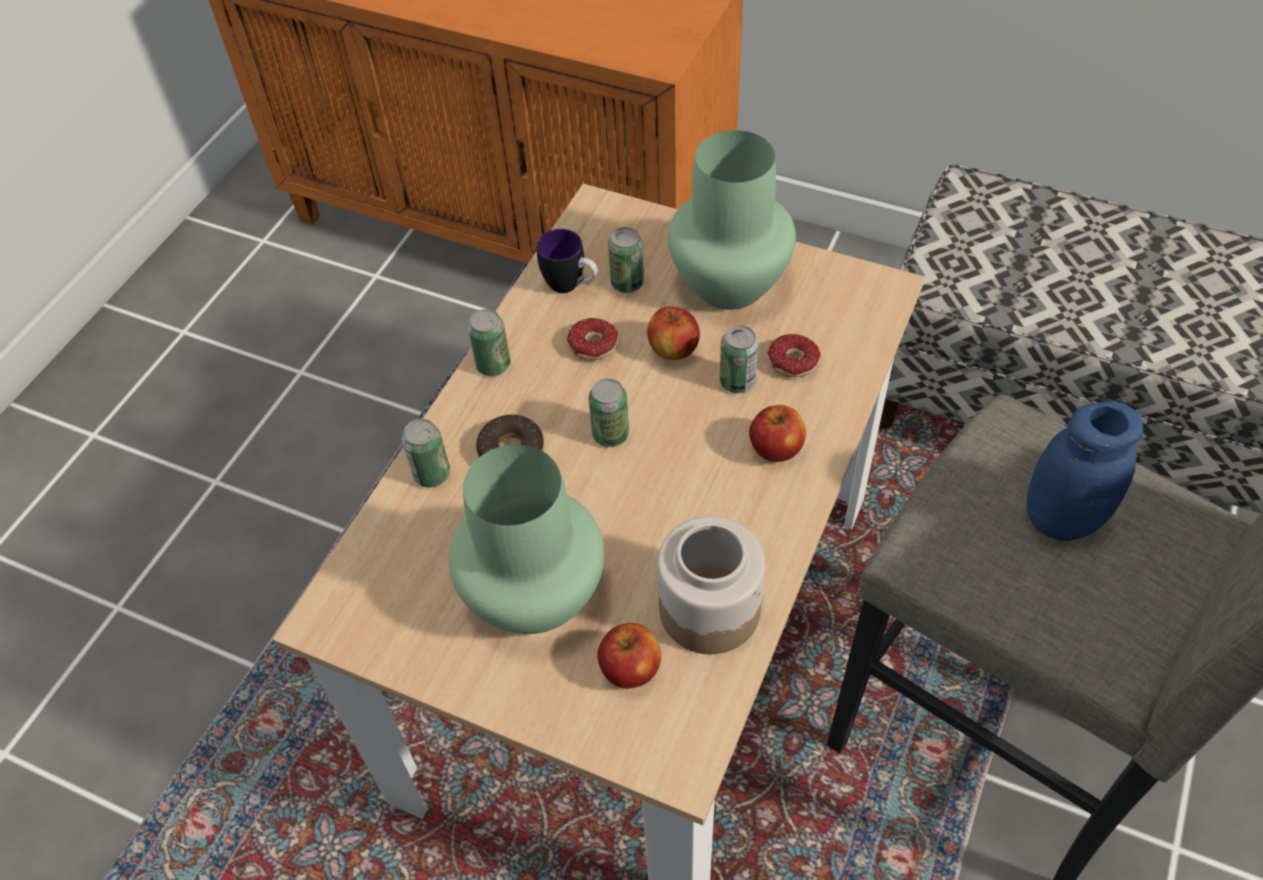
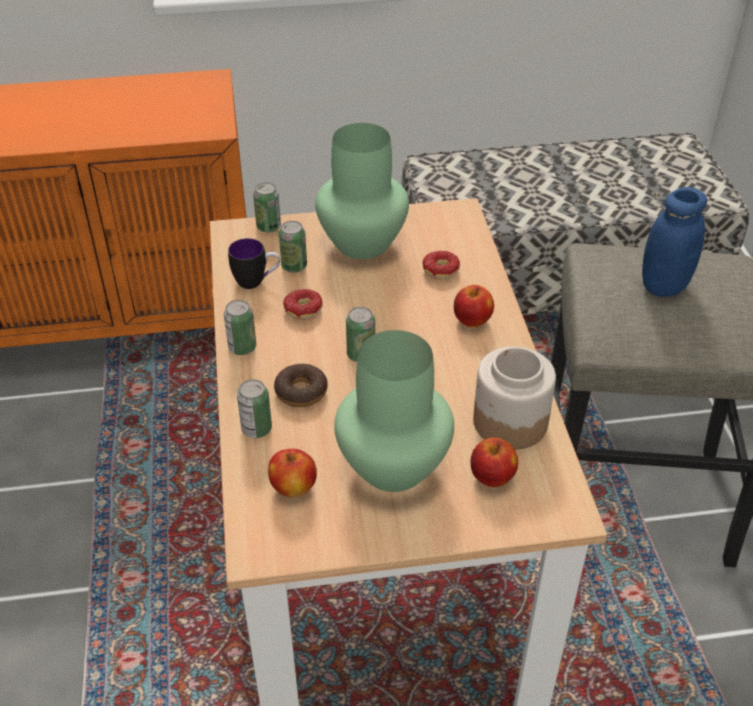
camera: 35 degrees left, 10 degrees down
apple [647,306,700,360] -> apple moved to [268,449,317,497]
can [720,325,758,393] -> can moved to [253,182,281,233]

